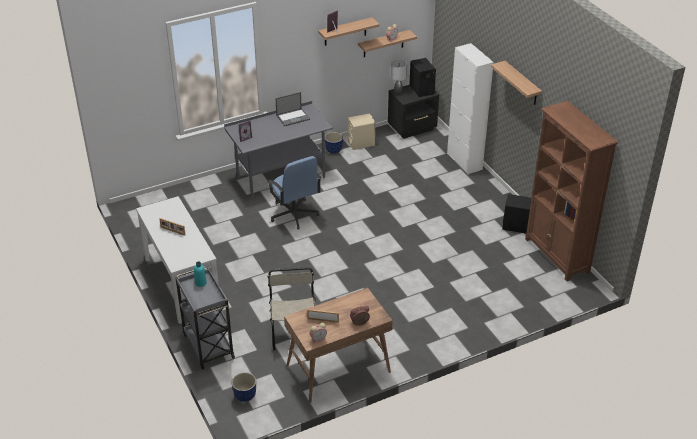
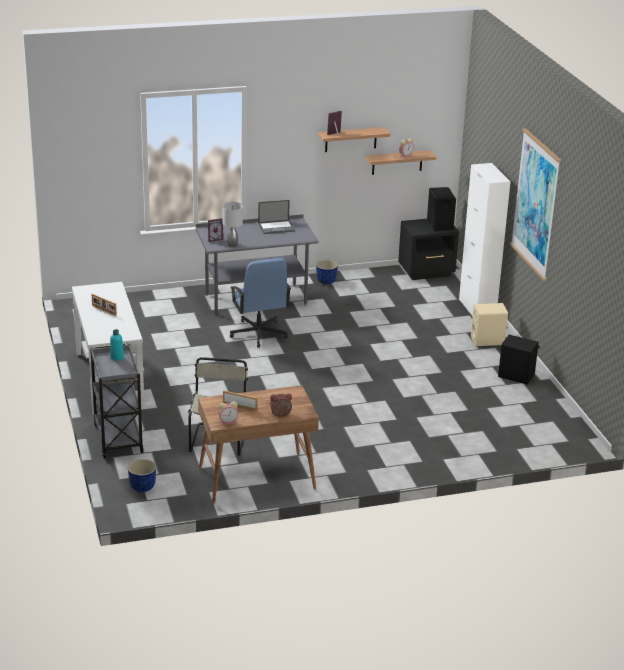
camera: 10 degrees right, 10 degrees down
beige speaker [348,113,375,150] -> beige speaker moved to [471,303,508,346]
grey table lamp [391,59,407,95] -> grey table lamp moved to [222,202,243,247]
shelf [491,61,542,105] -> picture [510,128,561,281]
brown bookcase [525,101,618,281] -> none

